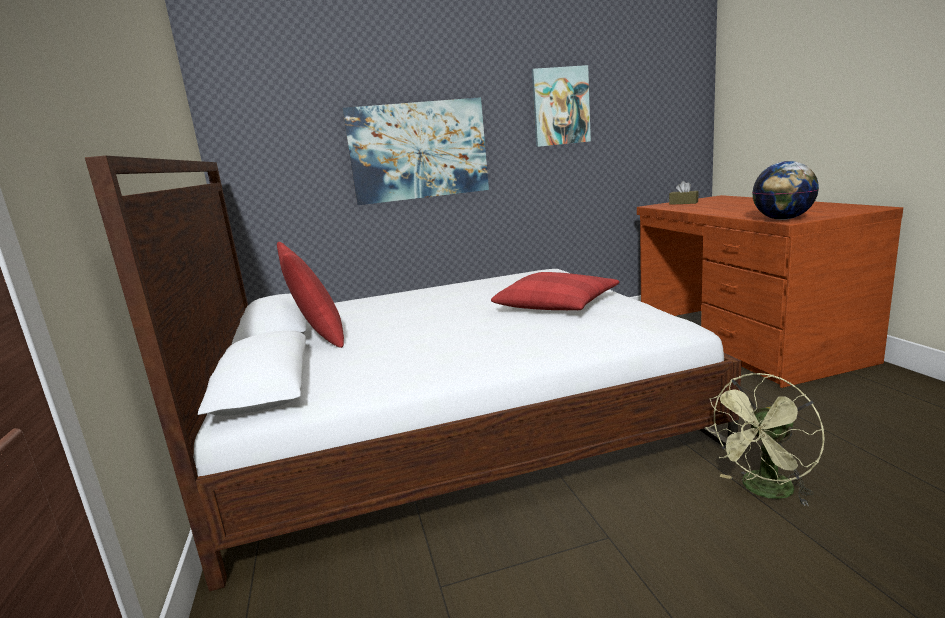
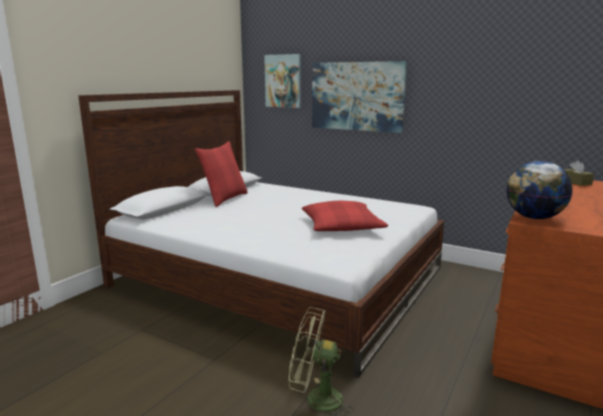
camera: 45 degrees right, 0 degrees up
picture [532,65,591,147] -> picture moved to [264,54,301,108]

